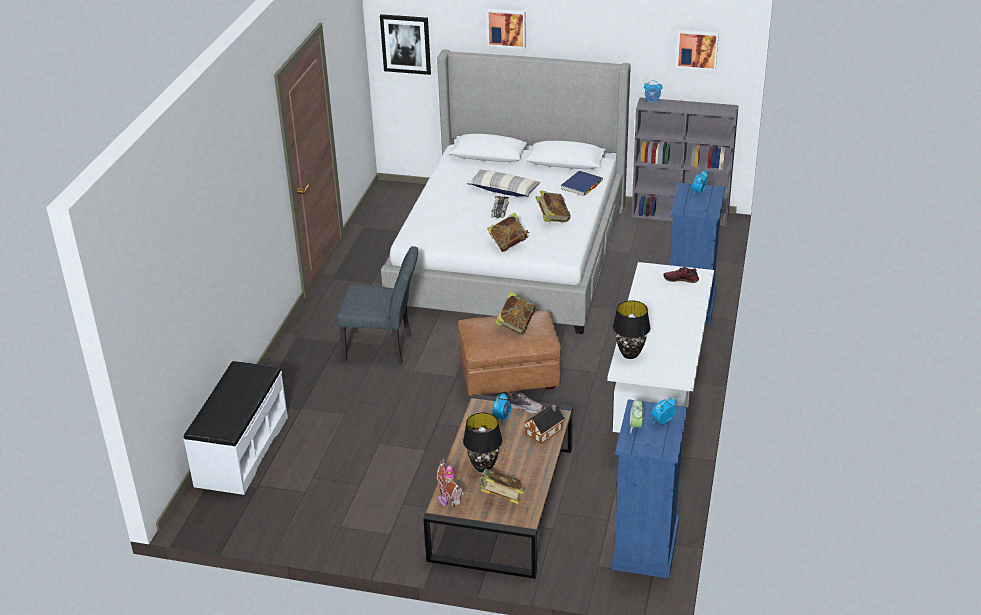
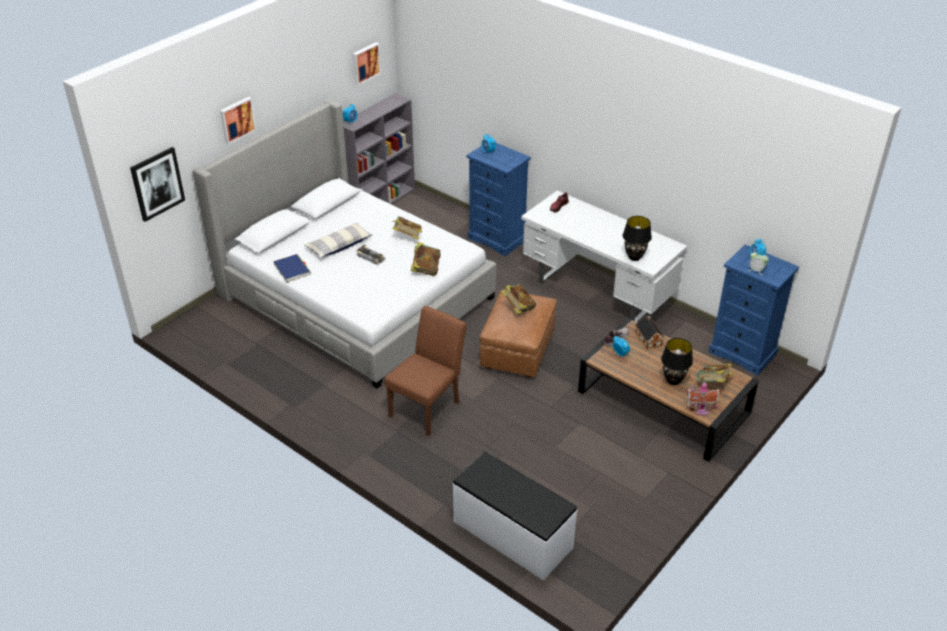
camera: 65 degrees left, 5 degrees up
grey chair [337,246,418,364] -> brown chair [384,306,467,436]
blue book [561,171,603,196] -> blue book moved to [273,254,311,283]

